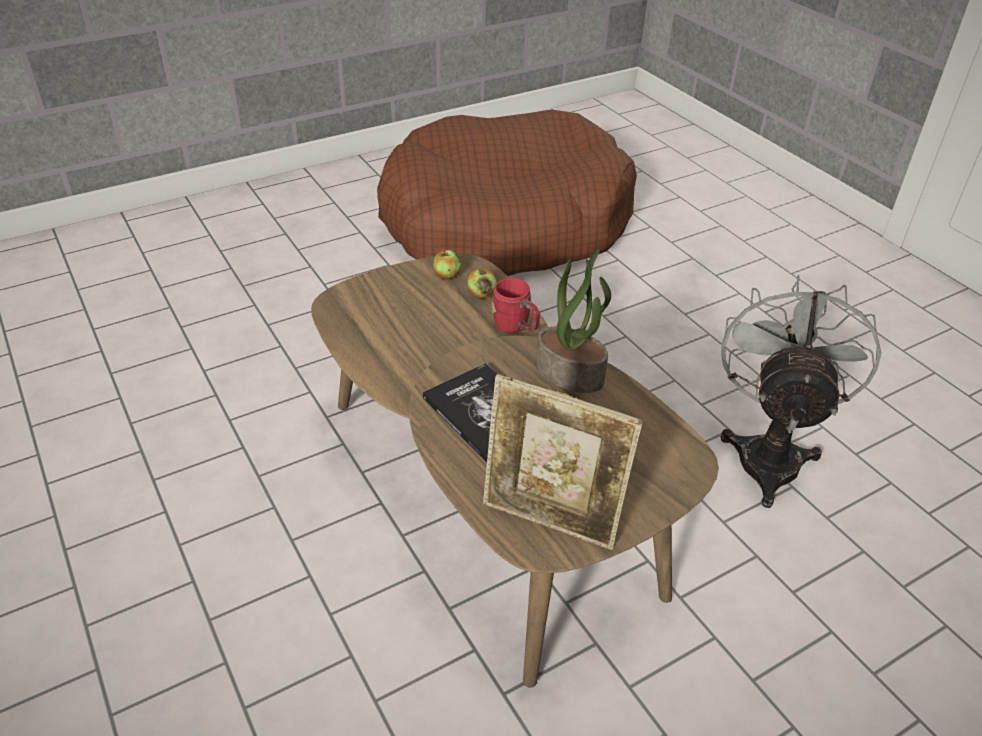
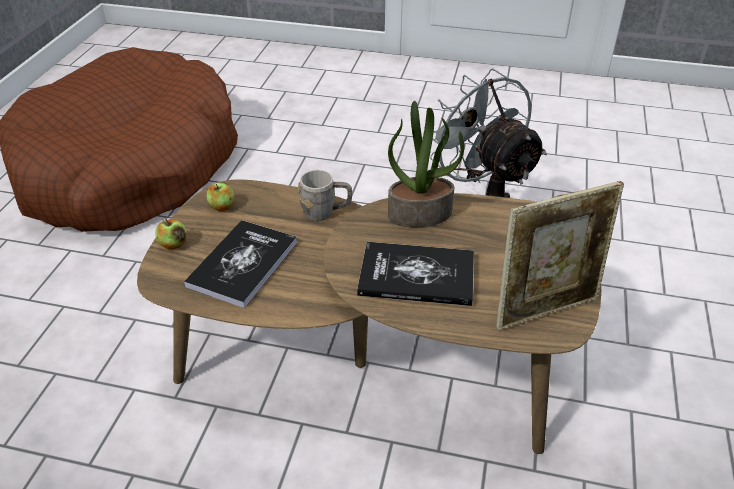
camera: 45 degrees left, 0 degrees up
apple [467,267,497,299] -> apple moved to [155,219,186,249]
red mug [492,278,540,334] -> grey mug [298,170,352,221]
none -> book [184,220,297,308]

